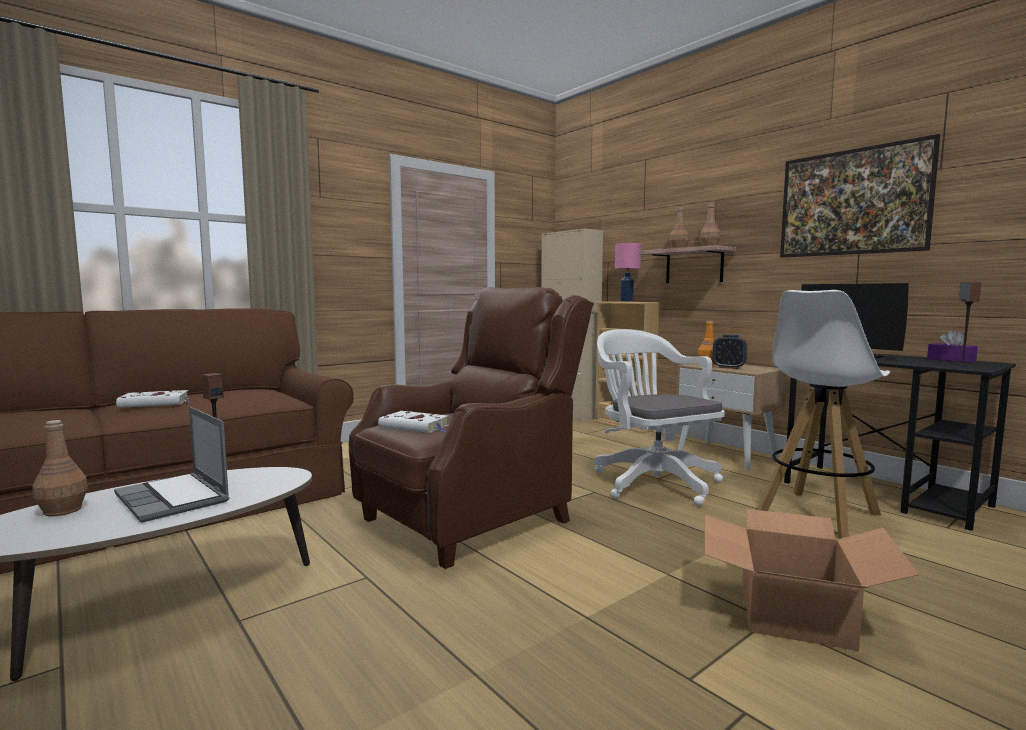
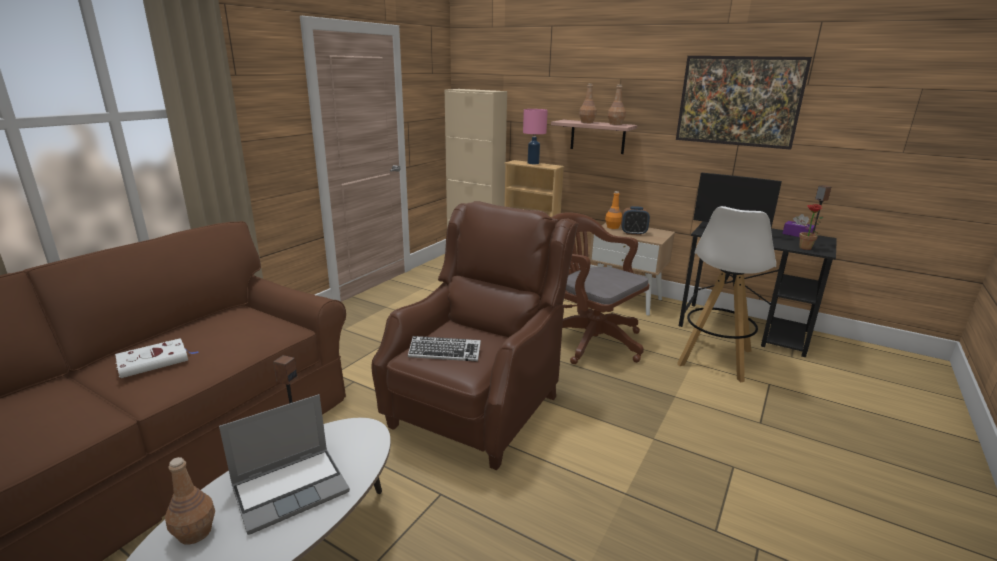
camera: 20 degrees left, 15 degrees up
laptop [114,407,229,523] -> laptop turned 60 degrees counterclockwise [219,394,350,535]
white book [378,411,449,433] -> keyboard [408,336,481,362]
white office chair [594,329,725,506] -> brown office chair [552,212,649,364]
cardboard box [705,509,919,651] -> none
none -> potted plant [794,204,823,250]

